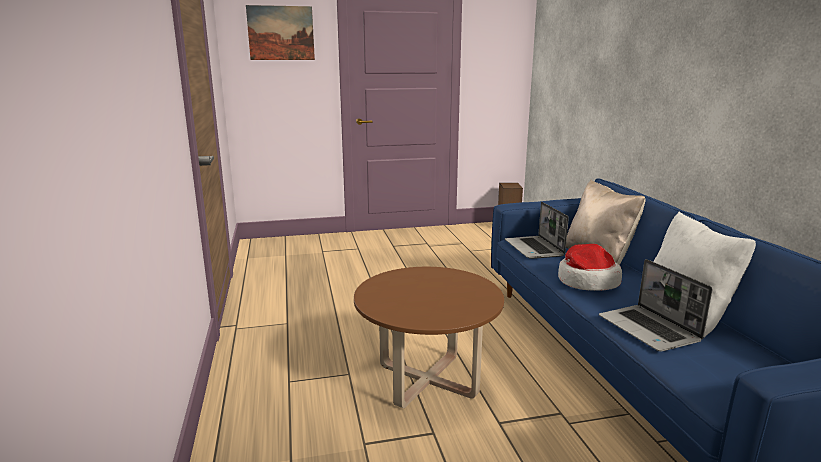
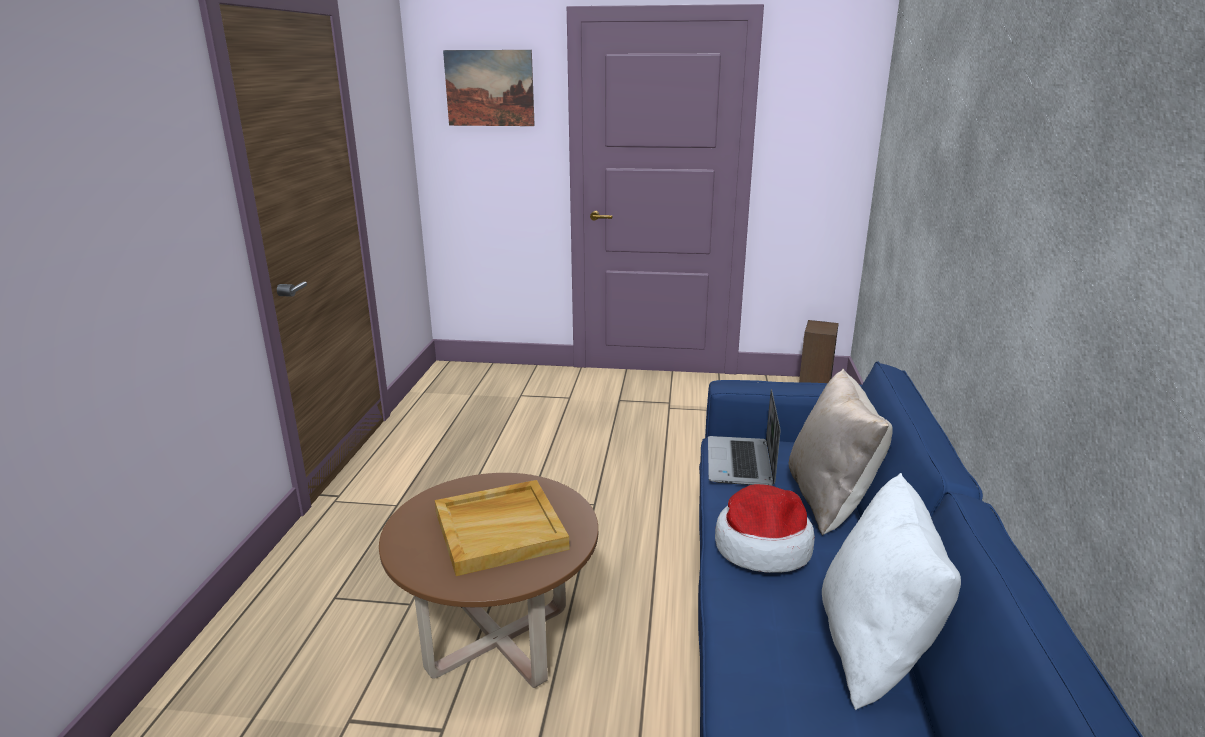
camera: 20 degrees right, 5 degrees up
laptop [599,259,713,352] -> none
none -> beige tray [435,480,570,576]

